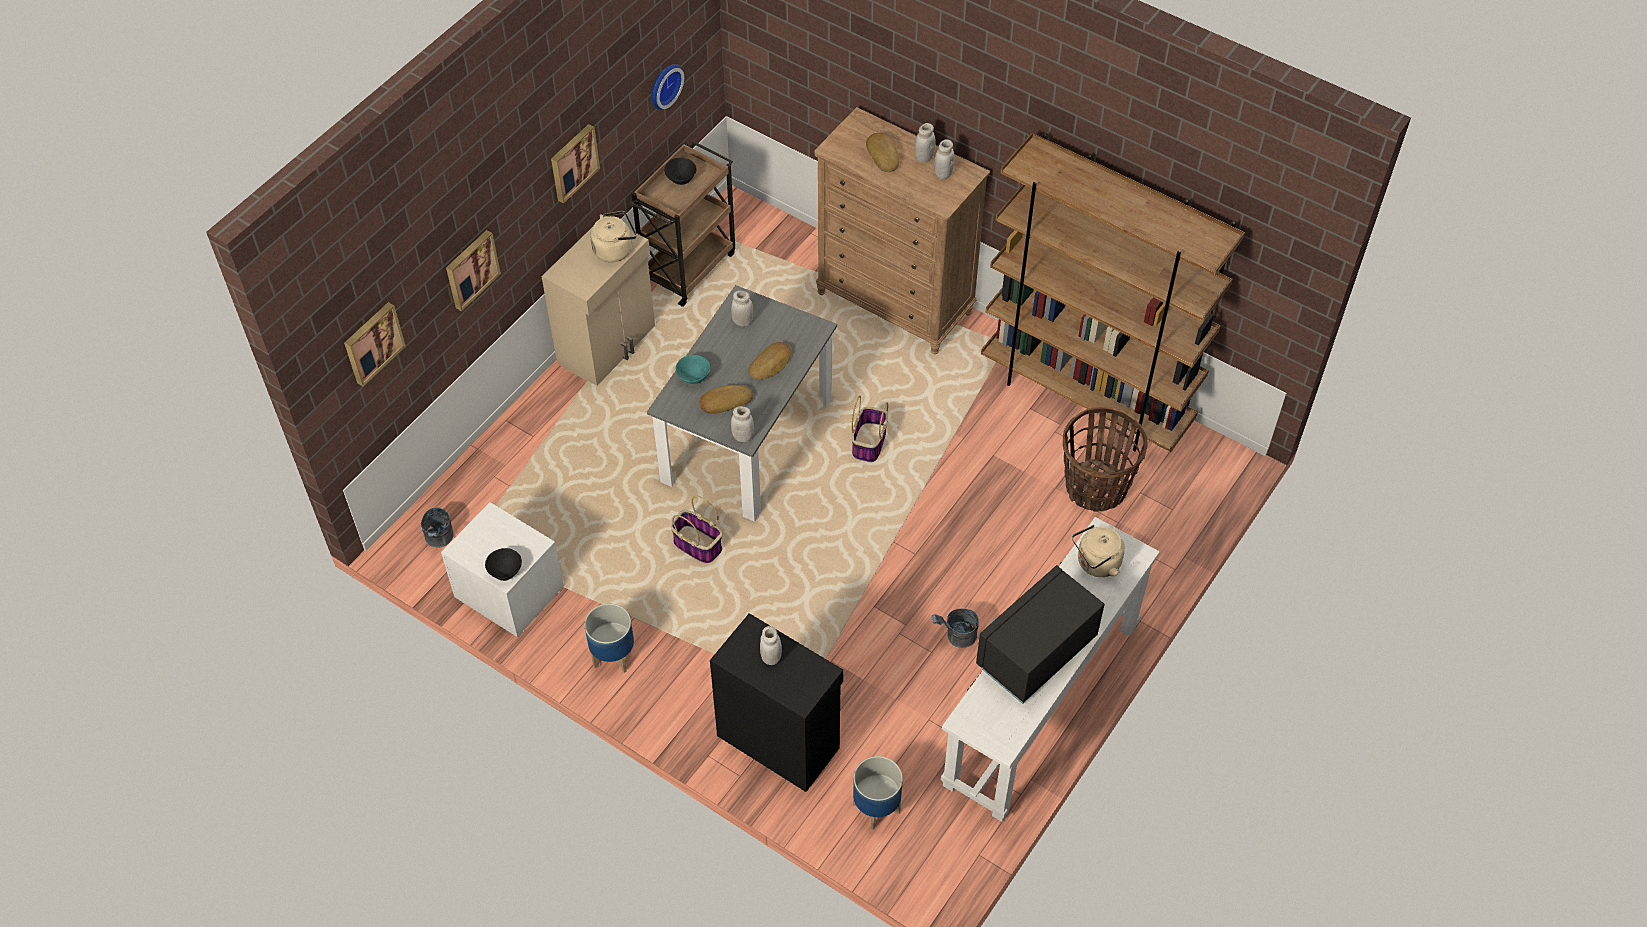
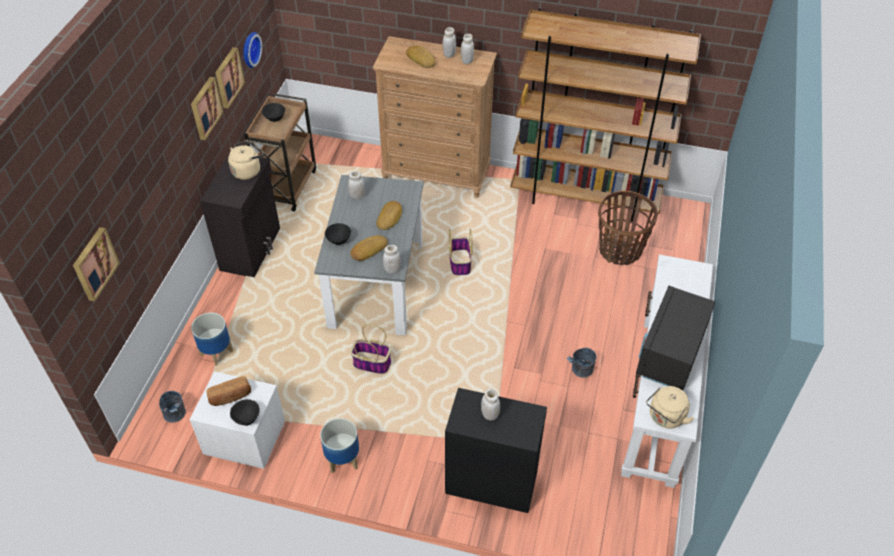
camera: 20 degrees left, 5 degrees down
picture [446,230,501,311] -> picture moved to [215,47,245,108]
beige cabinet [541,227,655,386] -> black cabinet [200,153,280,277]
turquoise bowl [676,355,711,384] -> black bowl [325,223,351,245]
planter [853,756,903,830] -> planter moved to [191,312,233,366]
beige kettle [1072,525,1125,577] -> beige kettle moved to [646,386,694,428]
none -> bread [207,376,251,406]

